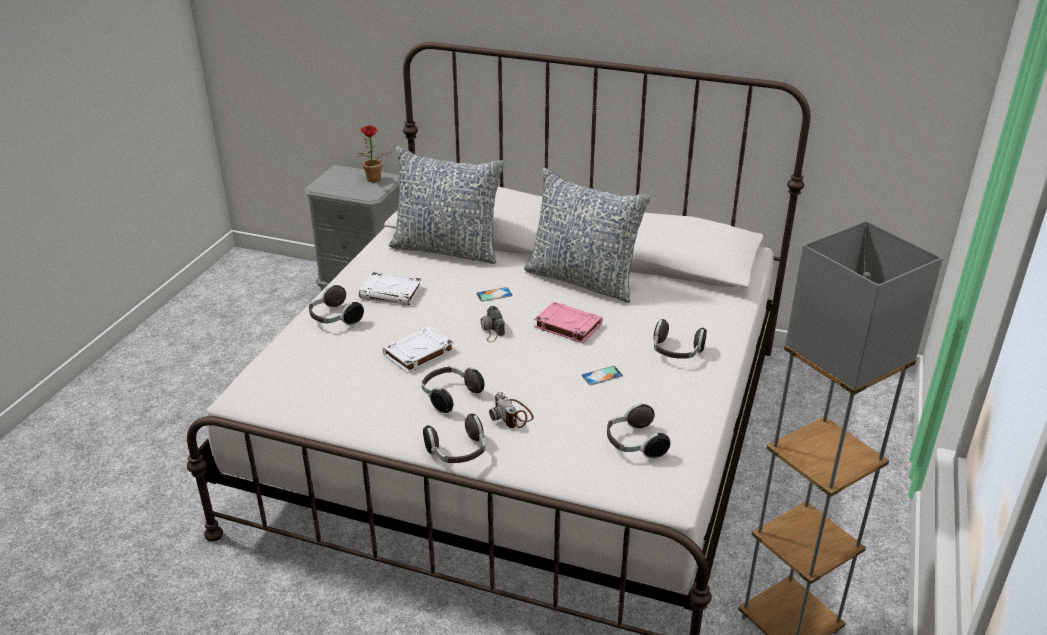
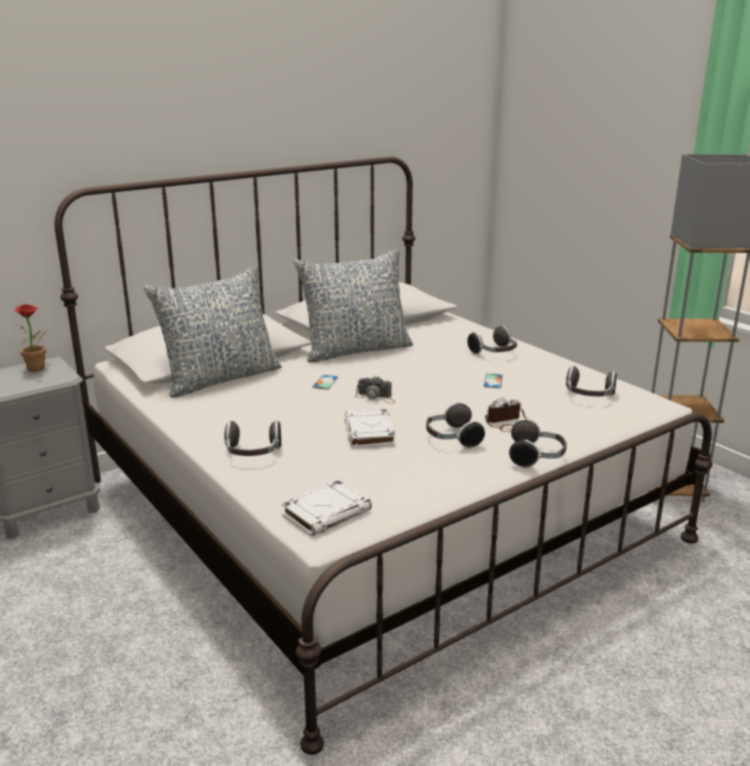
camera: 55 degrees left, 10 degrees down
white book [359,272,422,305] -> white book moved to [281,480,372,536]
camera [489,392,534,428] -> camera turned 150 degrees clockwise [485,397,527,432]
pink book [534,301,603,343] -> none

